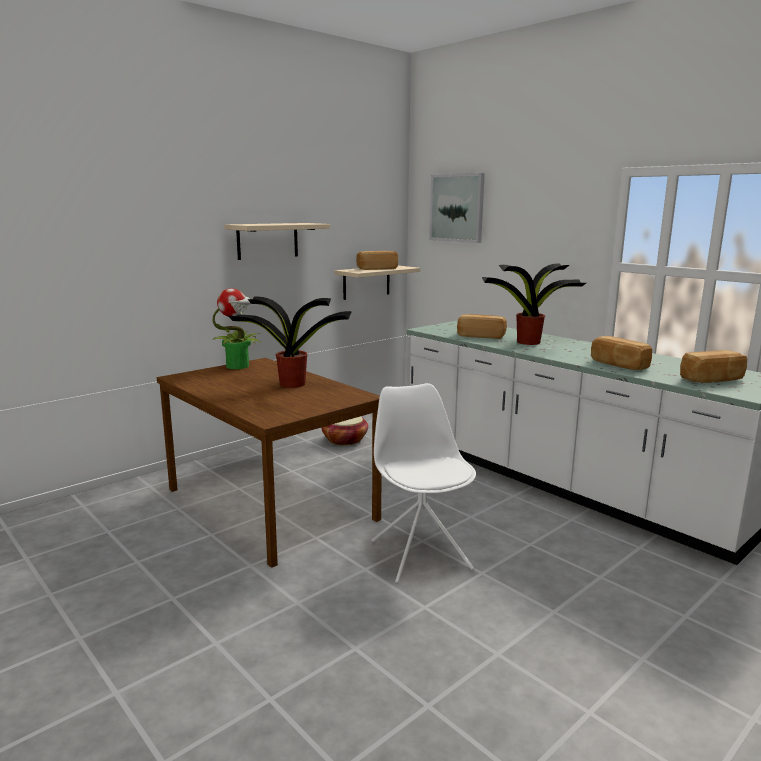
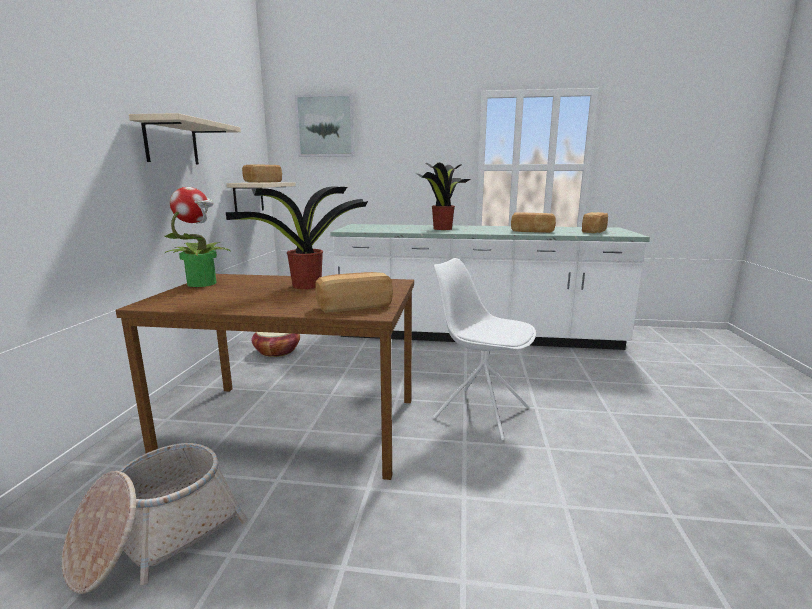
camera: 40 degrees left, 0 degrees up
bread [457,314,507,339] -> bread moved to [315,272,393,312]
none -> basket [62,443,248,594]

